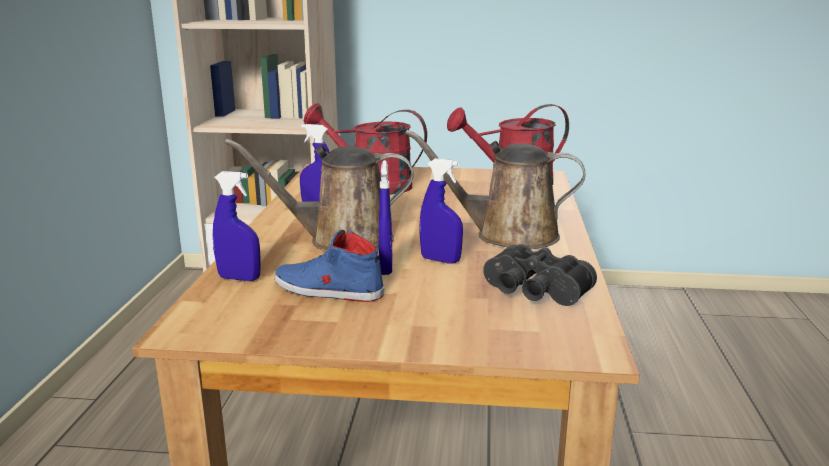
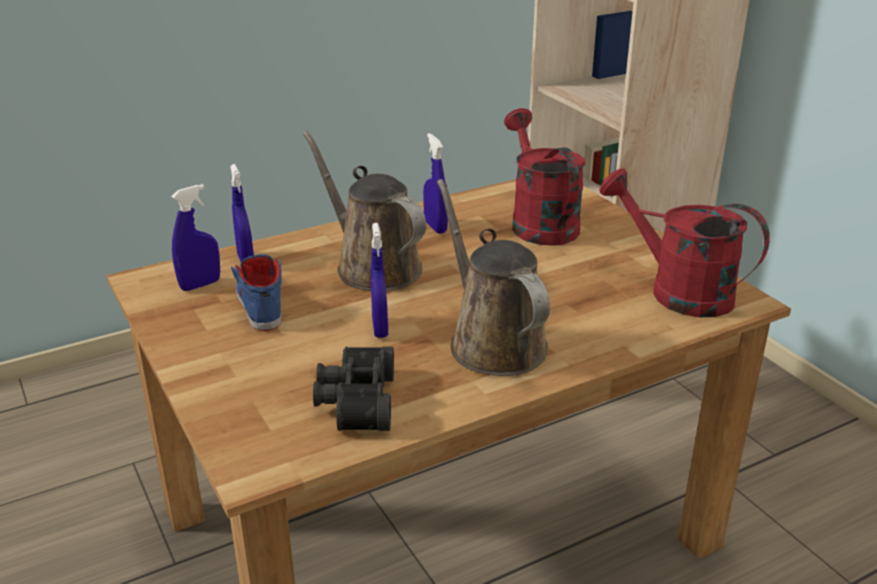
camera: 55 degrees right, 10 degrees up
blue spray bottle [379,160,392,275] -> blue spray bottle moved to [171,184,220,291]

